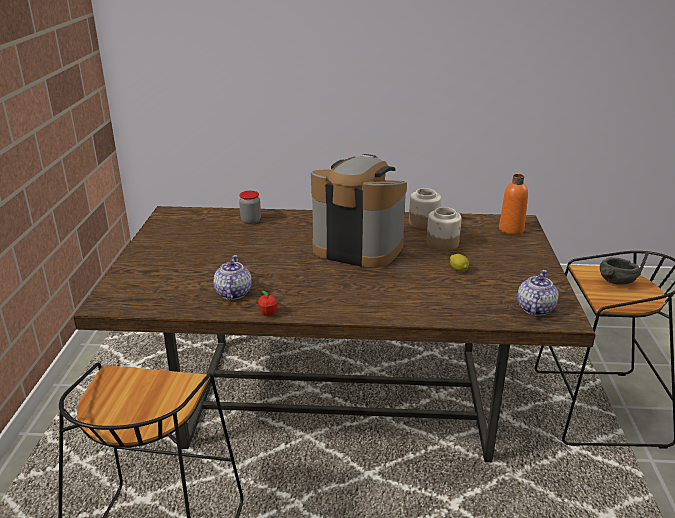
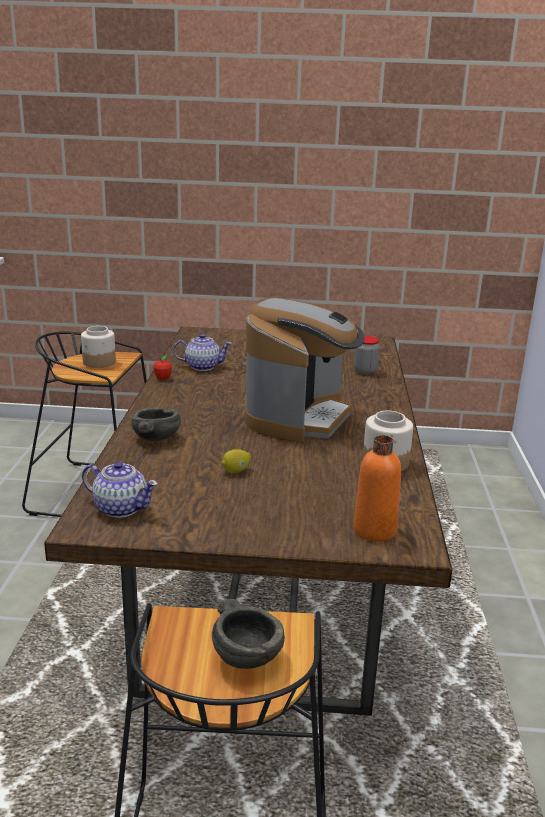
camera: 90 degrees right, 5 degrees down
jar [426,207,462,251] -> jar moved to [81,326,116,368]
none -> grey bowl [131,408,181,441]

